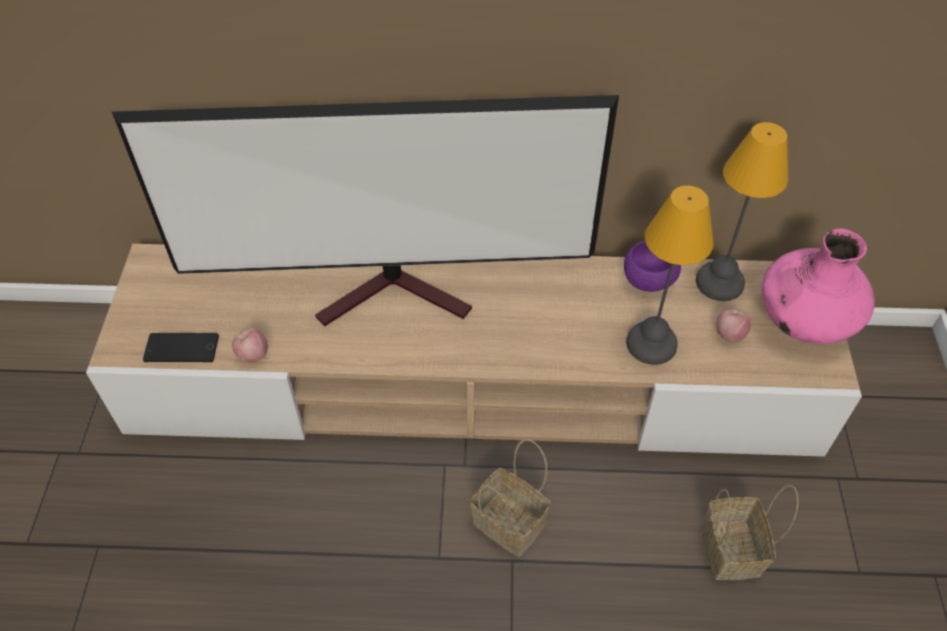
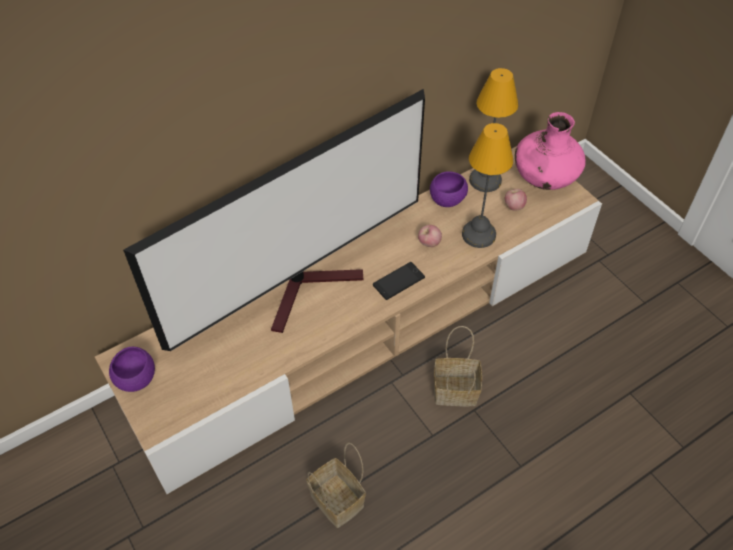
camera: 35 degrees left, 0 degrees up
phone [143,333,219,362] -> phone moved to [373,262,425,300]
apple [232,328,268,363] -> apple moved to [418,225,442,247]
basket [702,484,799,580] -> basket moved to [306,442,366,528]
none -> purple bowl [109,347,155,392]

